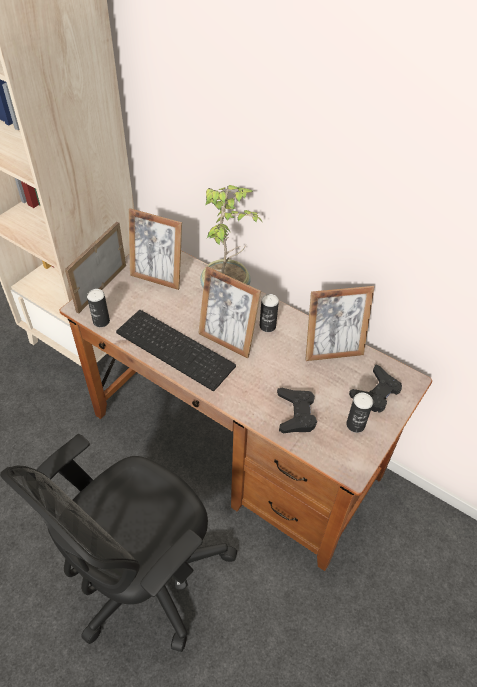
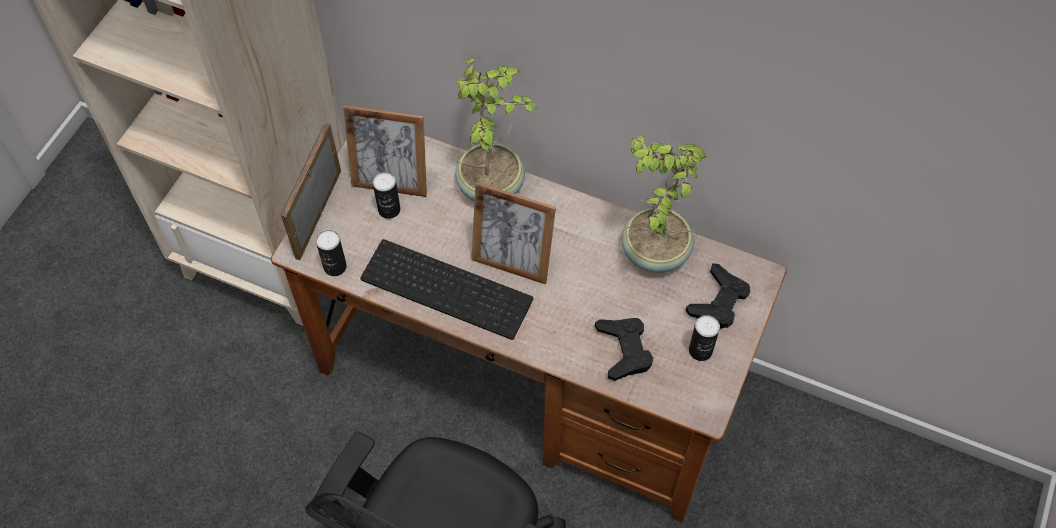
camera: 10 degrees left, 10 degrees up
can [260,294,279,332] -> can moved to [373,172,400,219]
picture frame [305,286,374,361] -> potted plant [622,135,708,273]

